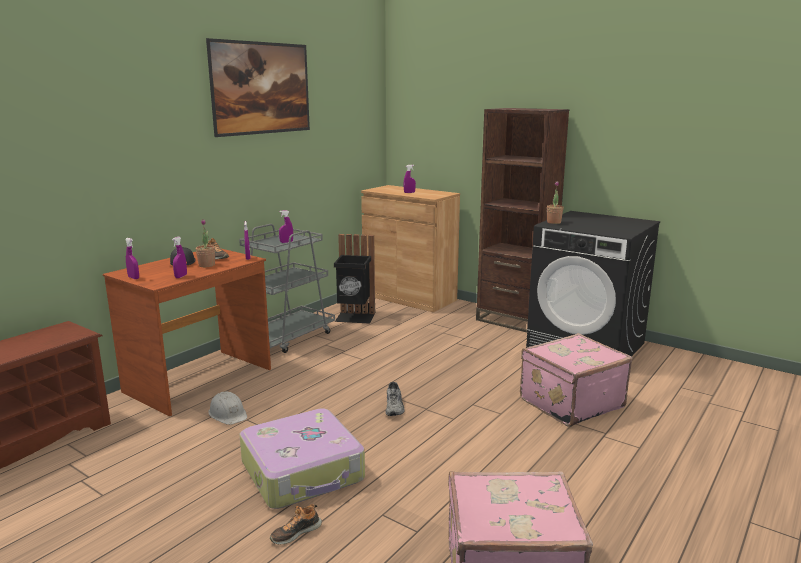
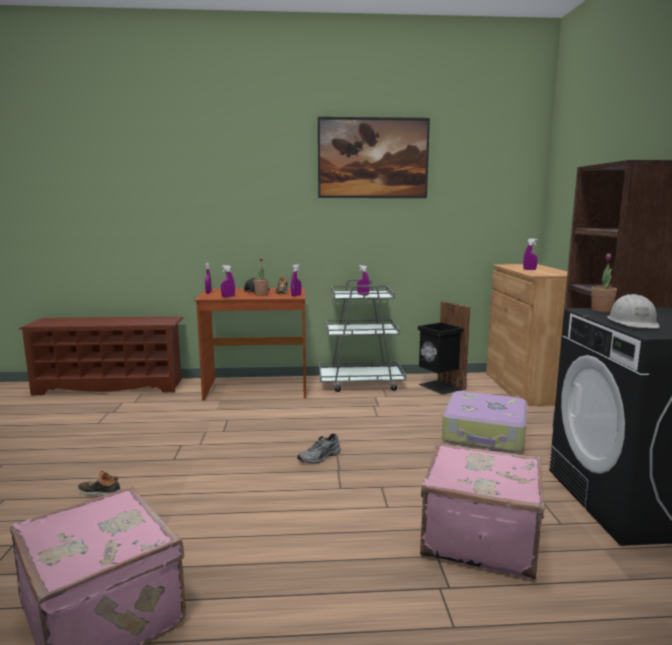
camera: 50 degrees right, 5 degrees down
white hard hat [208,391,247,425] -> white hard hat moved to [607,294,660,328]
suitcase [240,408,365,509] -> suitcase moved to [442,391,527,452]

